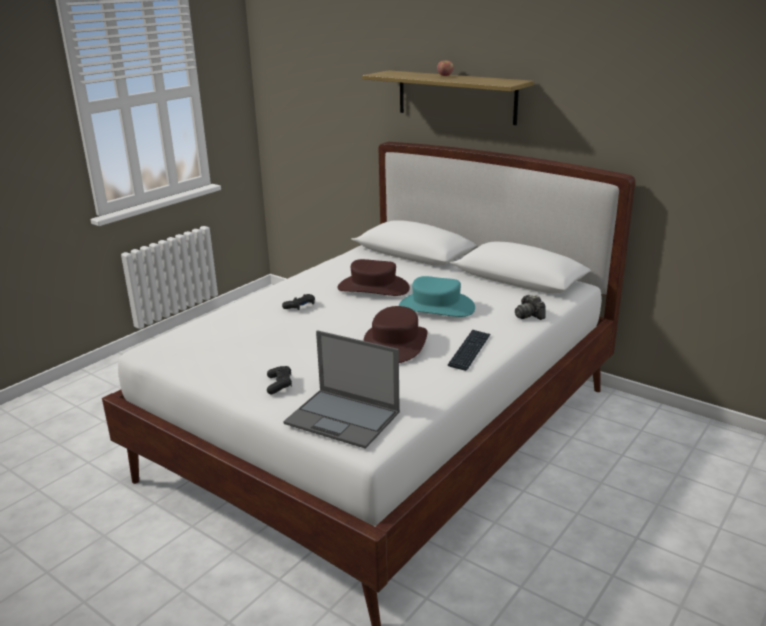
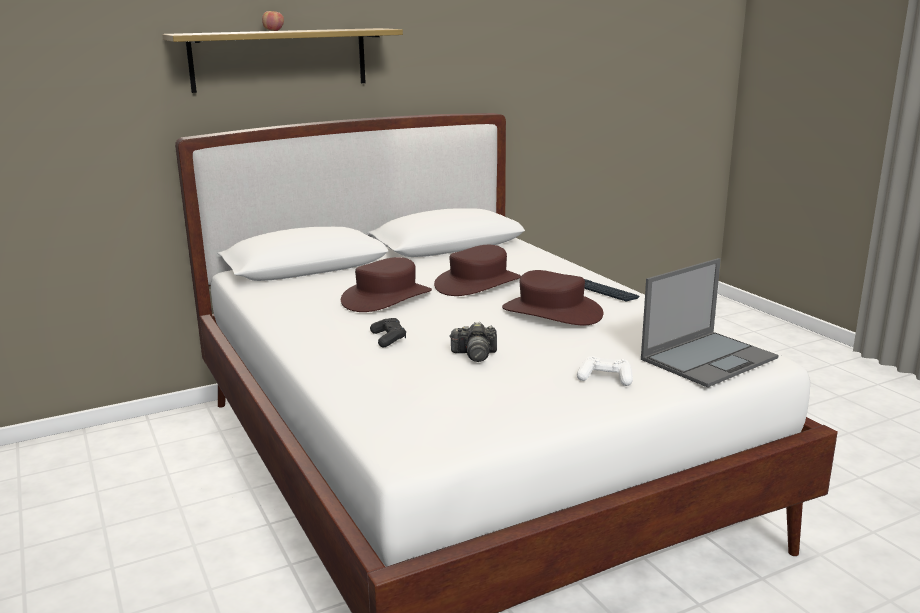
camera: 65 degrees left, 5 degrees down
black game controller [267,366,292,394] -> white game controller [577,356,633,386]
turquoise hat [399,276,475,317] -> brown hat [434,245,521,296]
camera [515,295,546,320] -> camera moved to [449,322,497,362]

